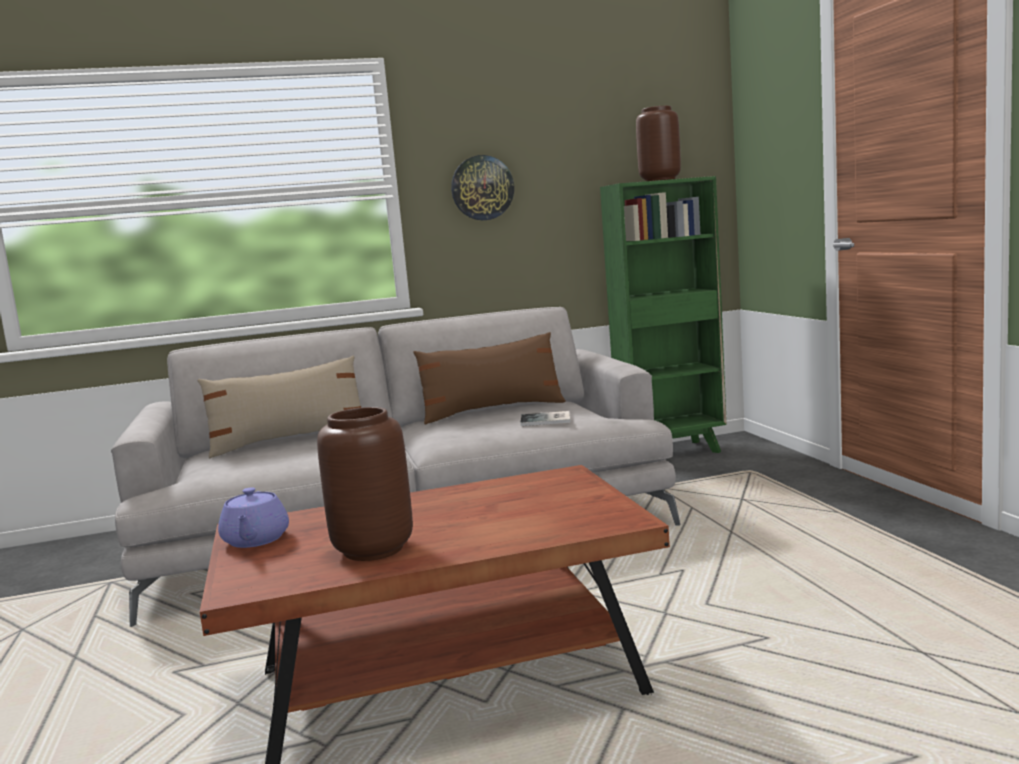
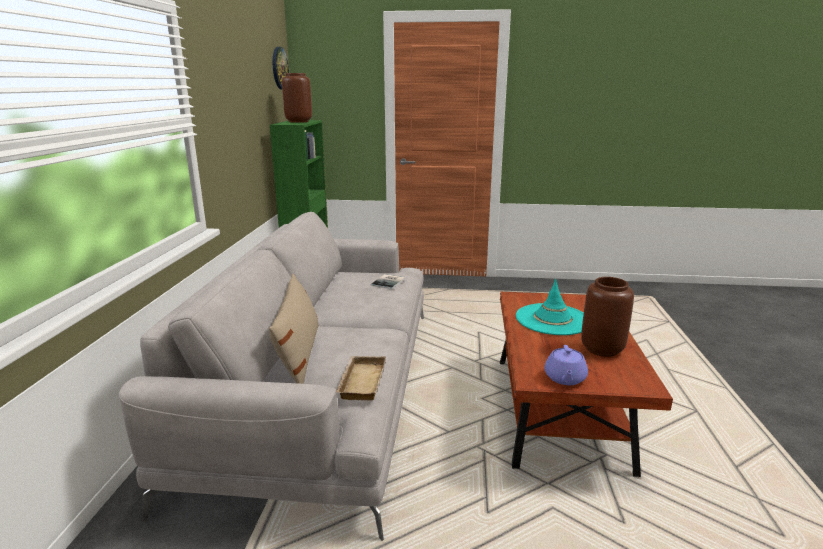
camera: 70 degrees left, 10 degrees up
purple teapot [218,487,289,548] -> purple teapot turned 90 degrees clockwise [544,345,588,385]
brown pillow [413,332,566,425] -> none
wall clock [451,155,514,220] -> wall clock moved to [273,47,289,90]
none -> beige tray [336,356,386,400]
none -> turquoise hat [516,279,584,335]

